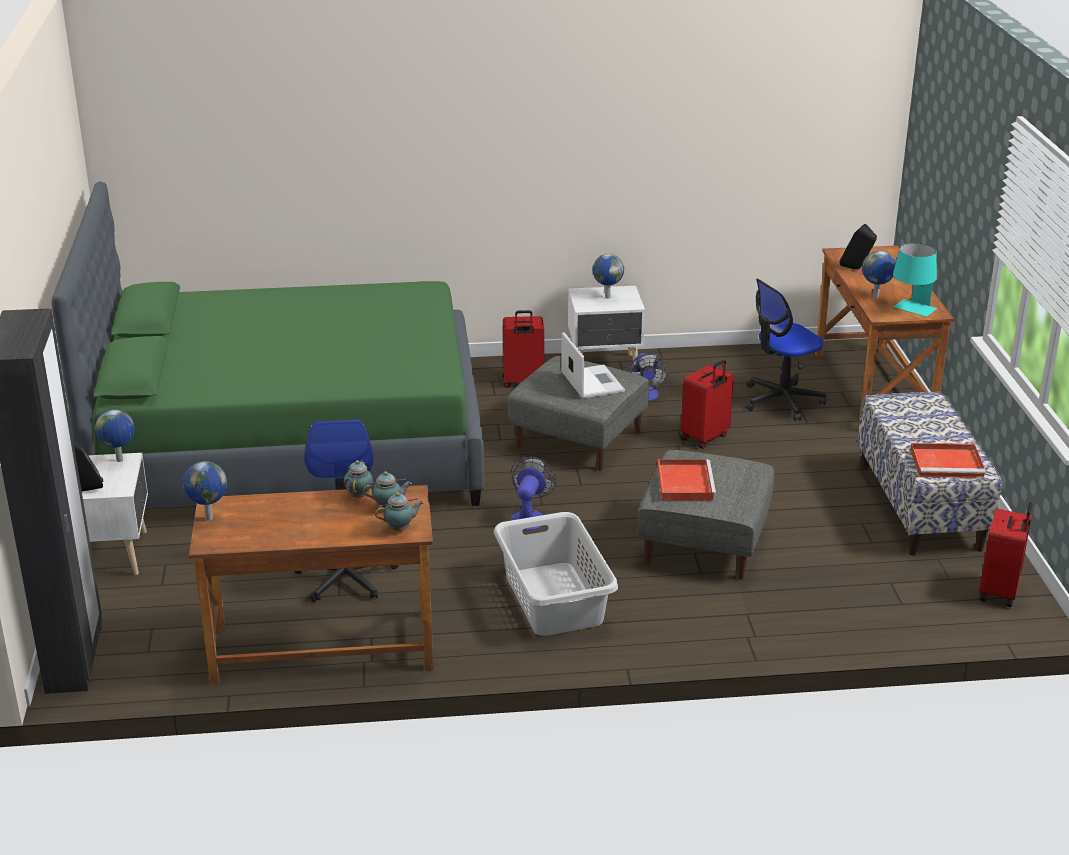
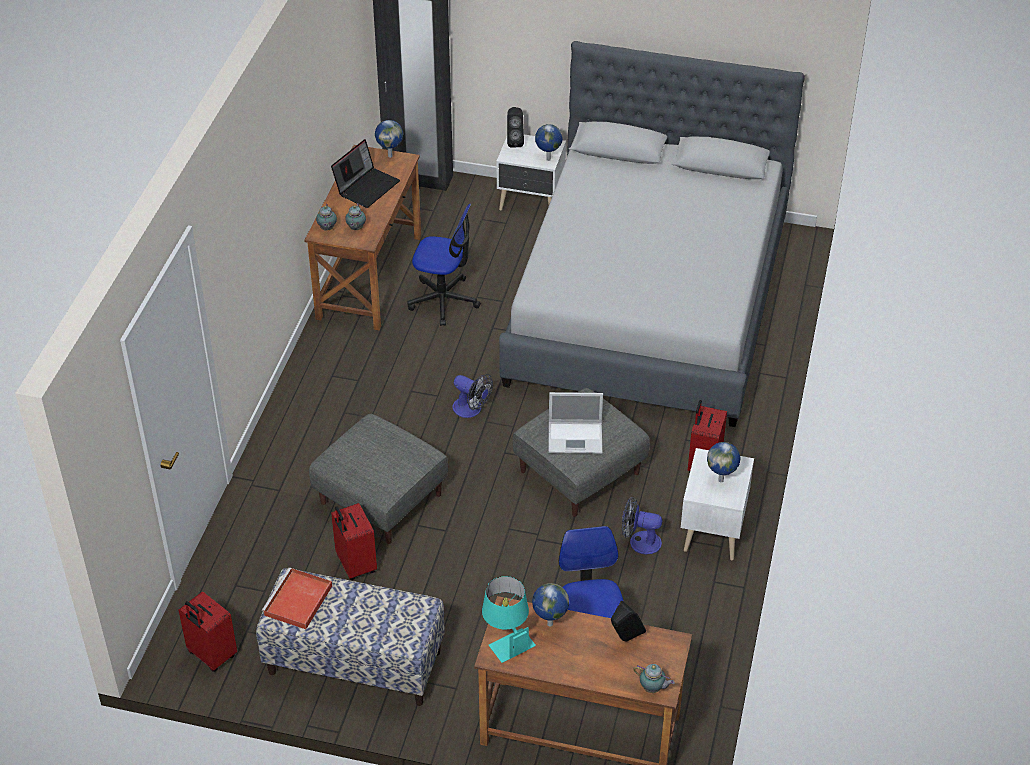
camera: 110 degrees right, 15 degrees up
green bed [51,181,484,509] -> grey bed [499,41,805,427]
teapot [344,460,373,498] -> teapot moved to [633,664,675,693]
grey laundry basket [494,512,618,636] -> none
red tray [657,459,716,500] -> none
red suitcase [681,360,734,449] -> red suitcase moved to [331,503,377,580]
none -> laptop [331,139,400,208]

